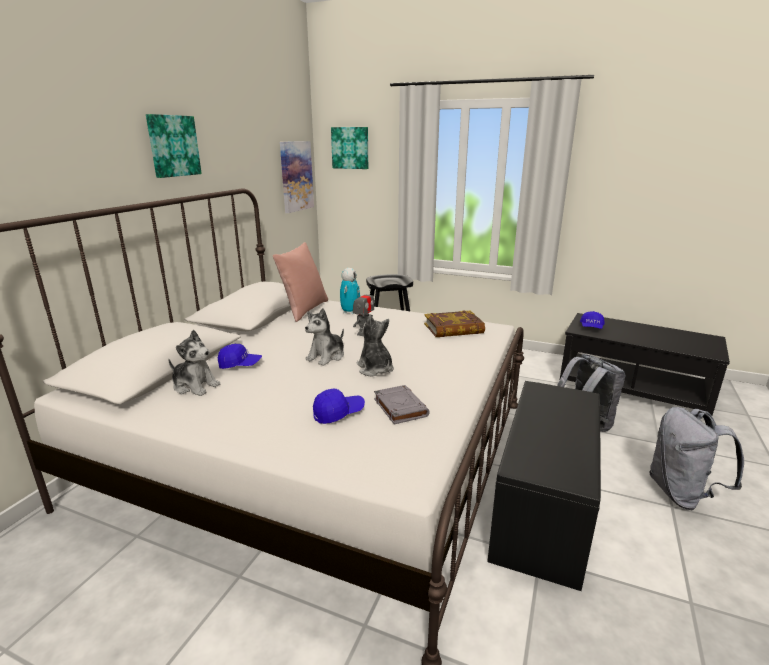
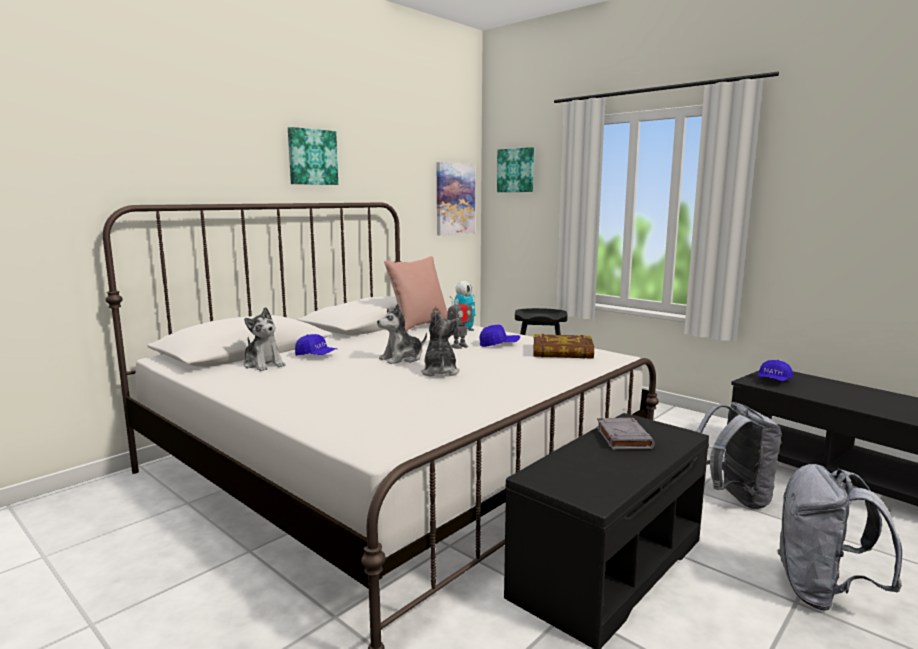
camera: 20 degrees right, 10 degrees down
blue cap [313,389,365,424] -> blue cap moved to [480,325,520,347]
grey book [374,385,430,424] -> grey book moved to [597,418,655,450]

